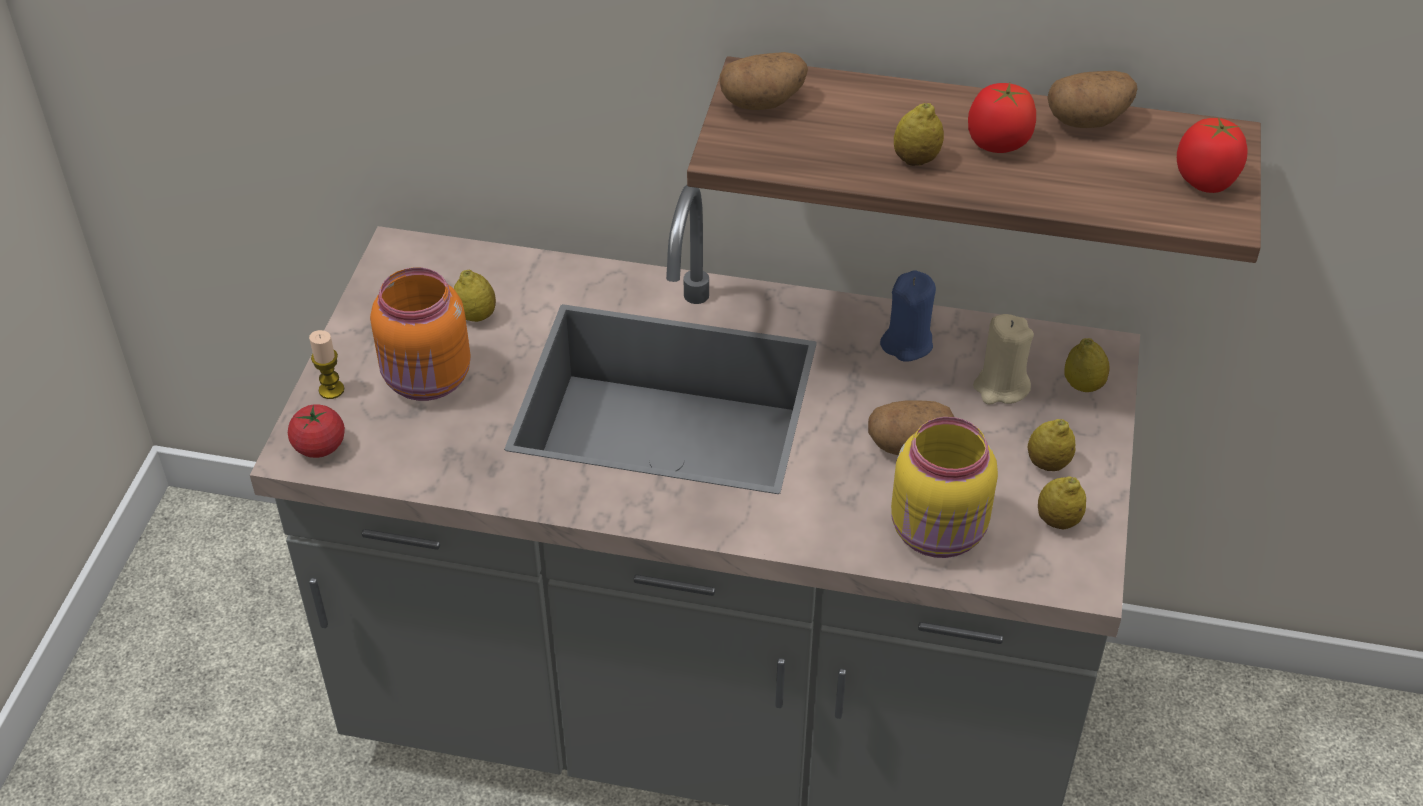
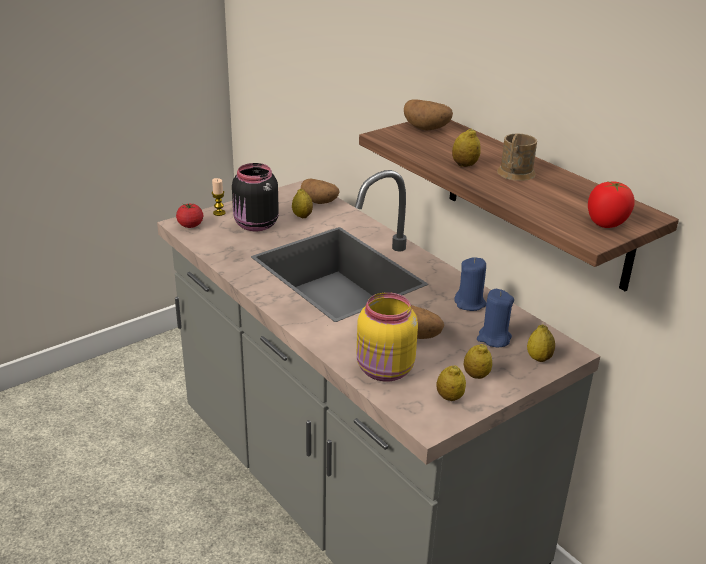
camera: 40 degrees right, 15 degrees down
orange jar [370,267,471,401] -> black jar [232,163,279,231]
tomato [968,83,1036,153] -> brown mug [497,133,537,181]
beige candle [973,314,1034,404] -> blue candle [477,289,514,347]
potato [1047,71,1137,128] -> potato moved to [301,179,340,204]

